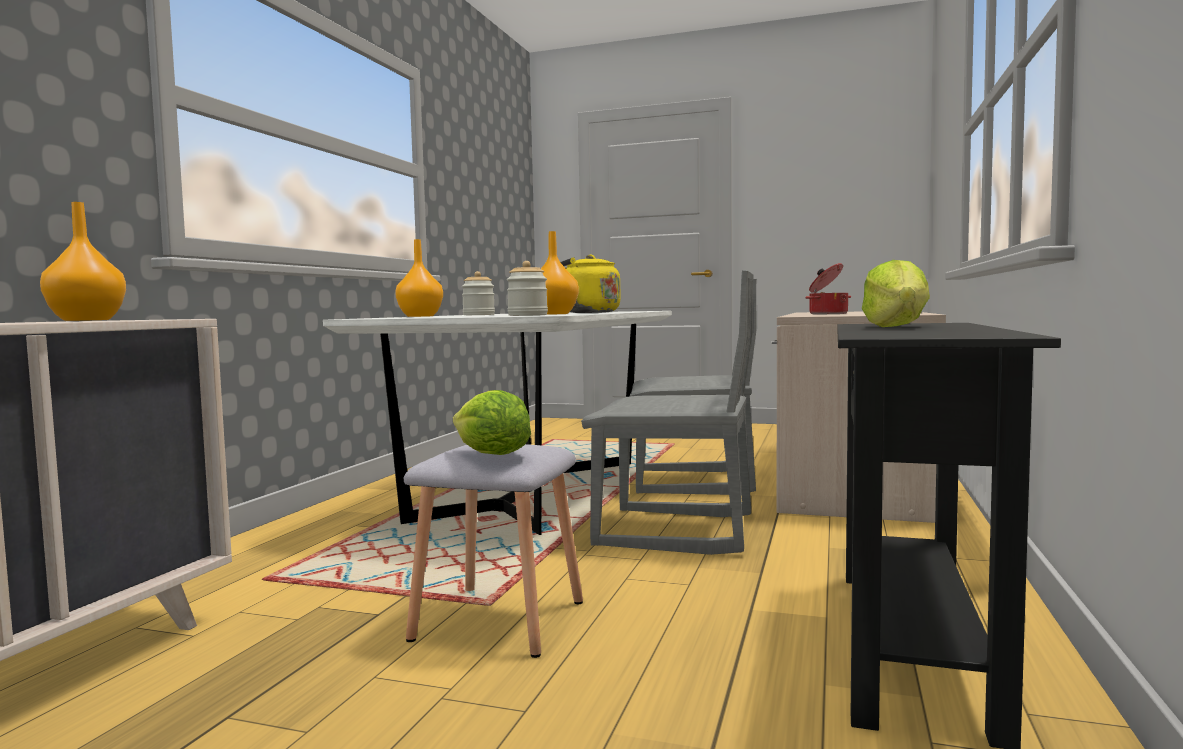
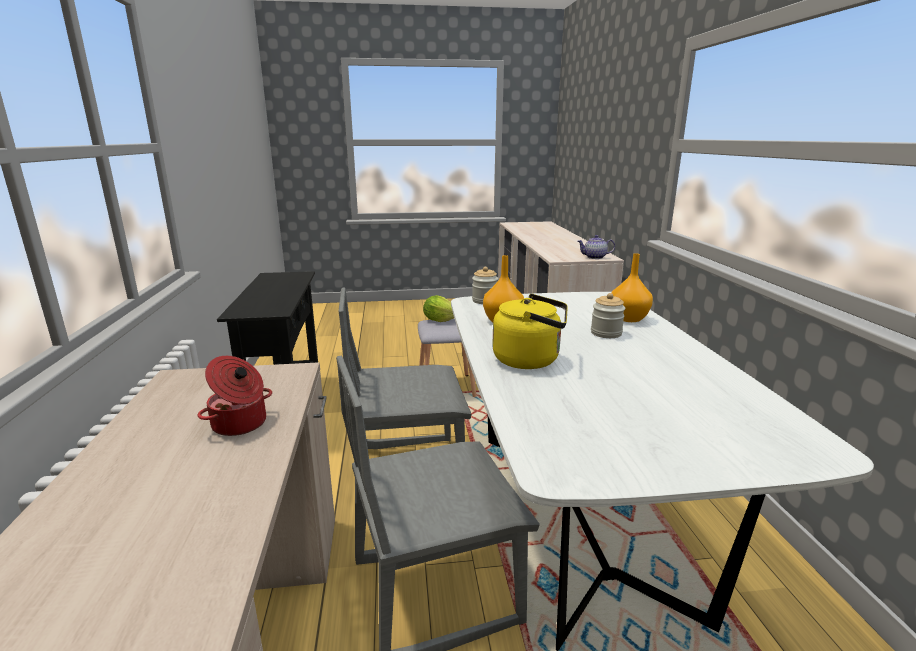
camera: 155 degrees right, 15 degrees up
orange vase [40,202,126,321] -> teapot [578,235,615,259]
lettuce [862,260,930,327] -> none

